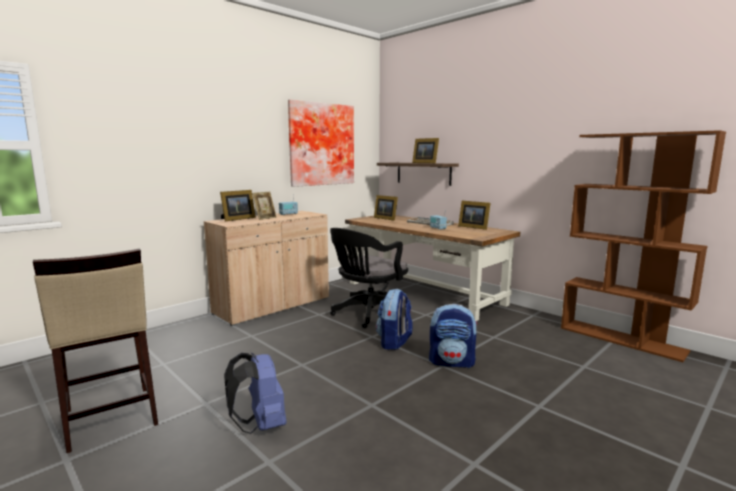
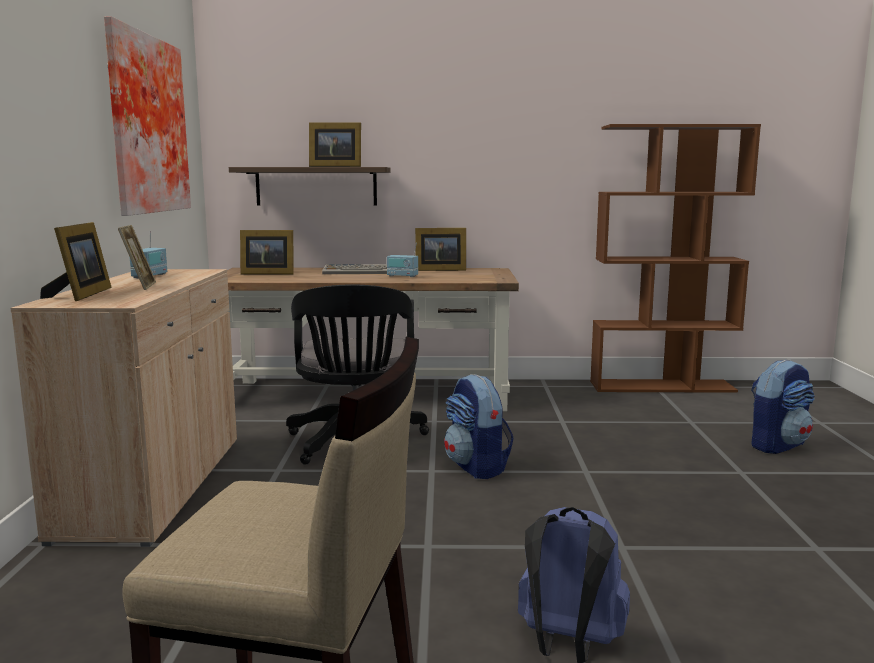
camera: 45 degrees left, 0 degrees up
backpack [429,304,478,368] -> backpack moved to [751,359,815,454]

